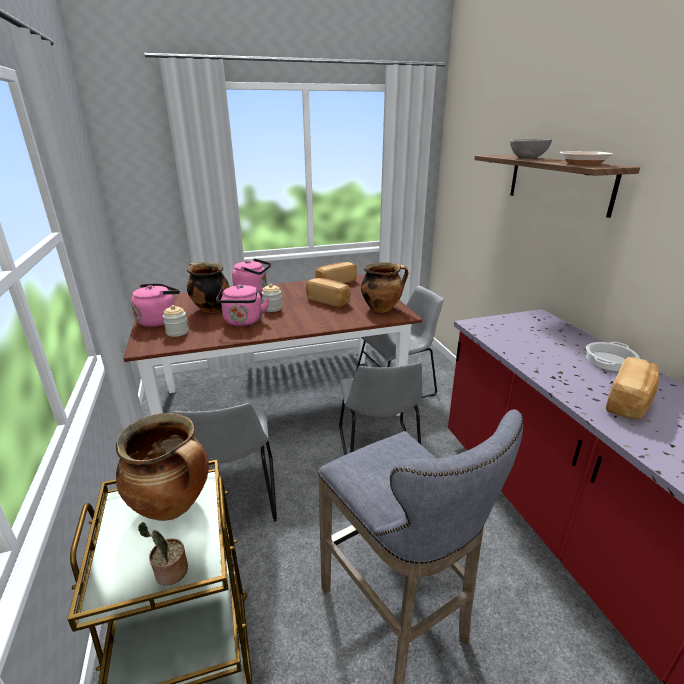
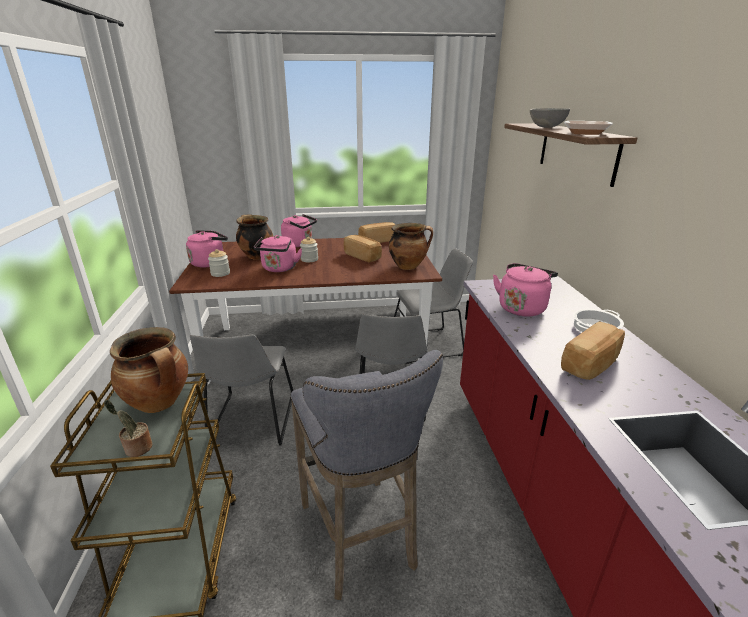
camera: 10 degrees right, 0 degrees up
none -> pink kettle [493,263,558,317]

